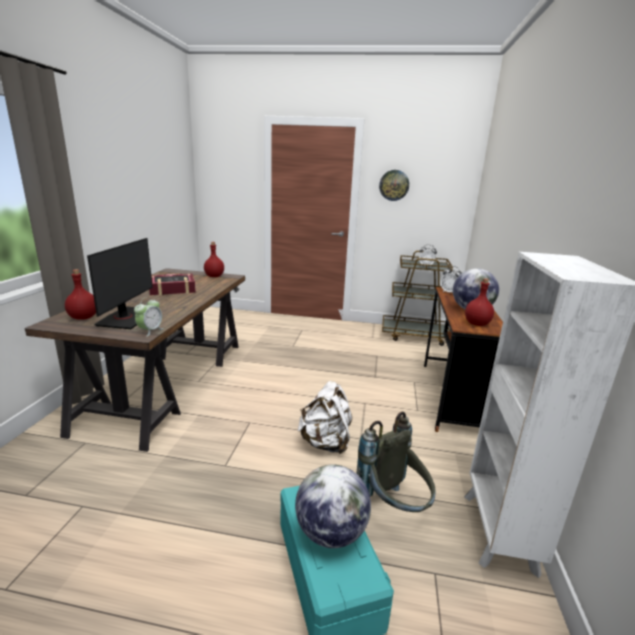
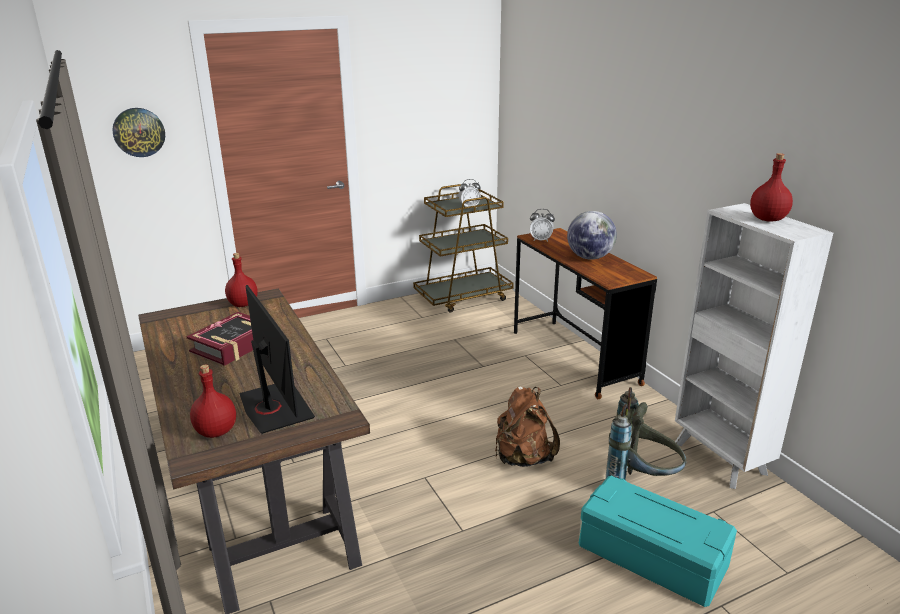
camera: 35 degrees left, 5 degrees up
alarm clock [134,297,164,337] -> none
globe [295,464,371,548] -> none
white backpack [298,381,352,454] -> brown backpack [495,386,560,467]
wall clock [379,170,409,201] -> wall clock moved to [112,108,165,157]
red bottle [465,278,494,326] -> red bottle moved to [750,153,793,221]

